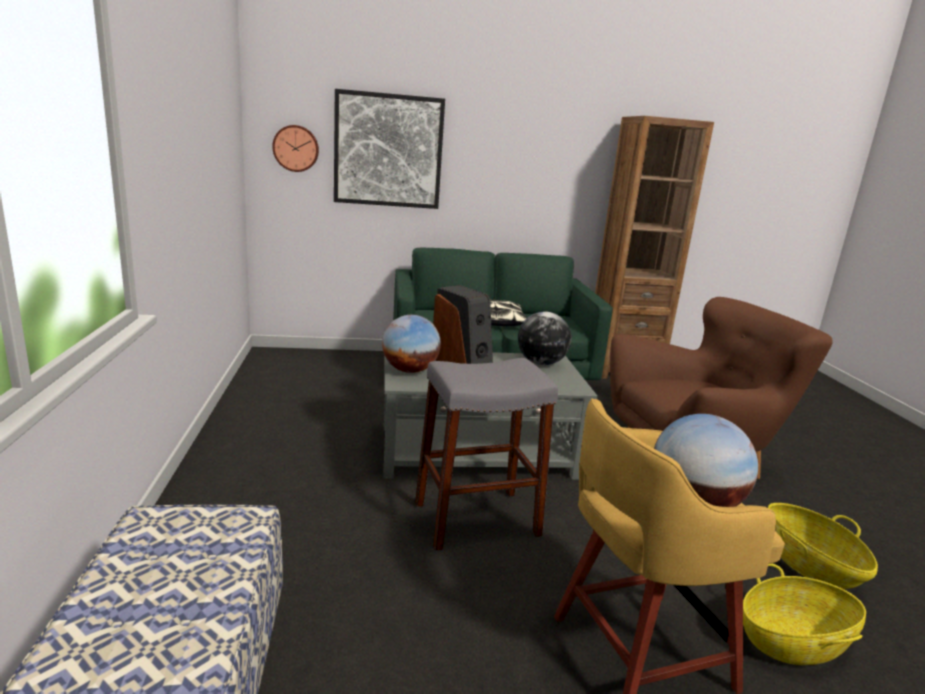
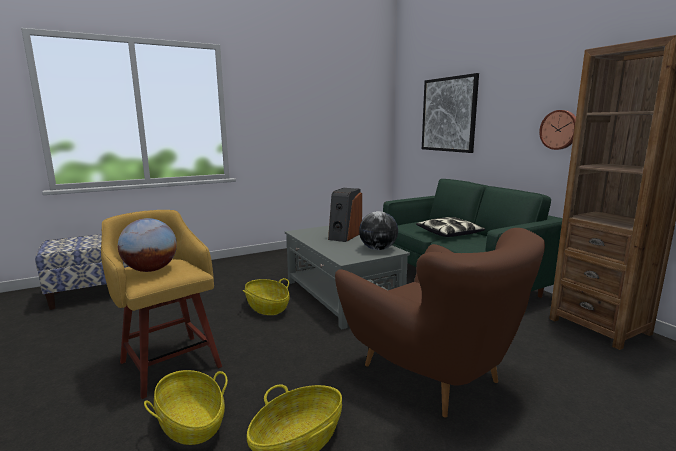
camera: 70 degrees right, 5 degrees down
wall clock [272,125,319,172] -> wall clock moved to [539,110,576,150]
globe [382,315,441,373] -> none
grey stool [415,358,558,551] -> basket [243,278,290,315]

